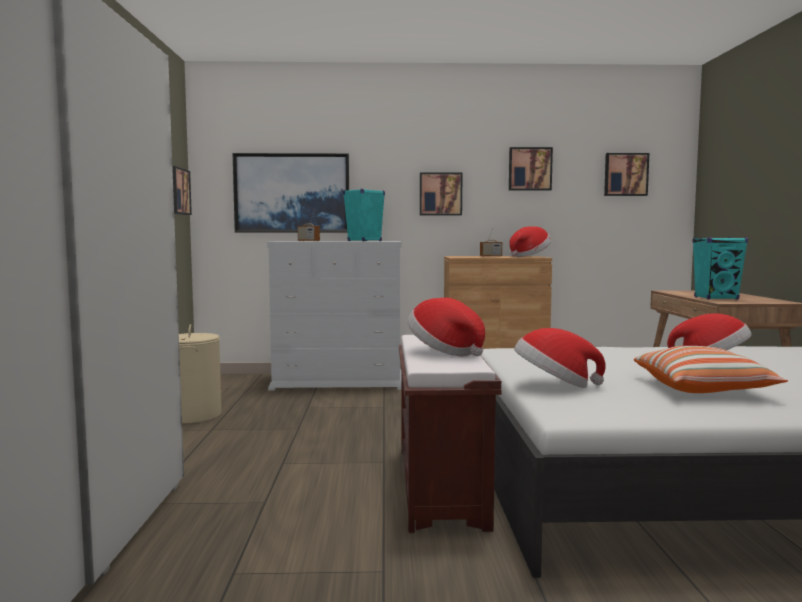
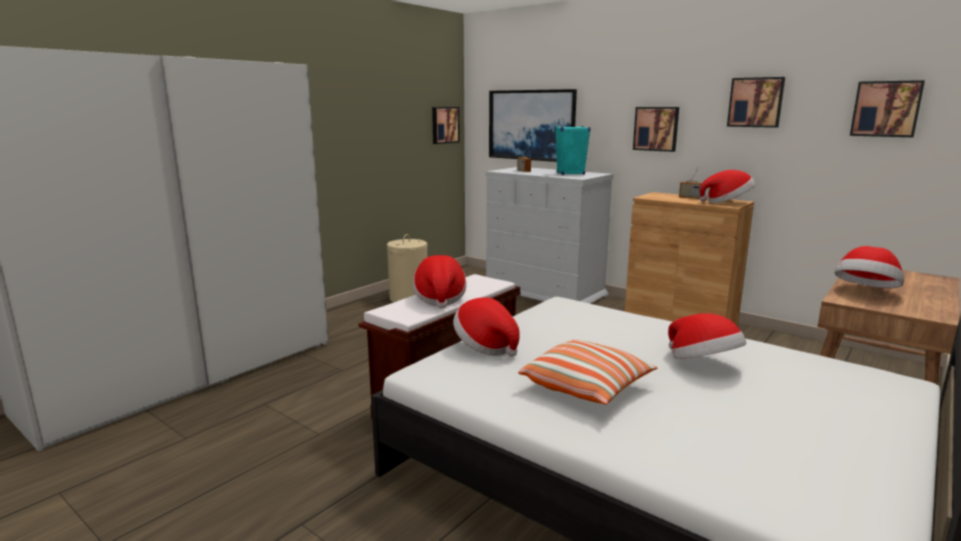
camera: 40 degrees right, 10 degrees up
turquoise speaker [692,237,748,299] -> hat [835,246,904,288]

